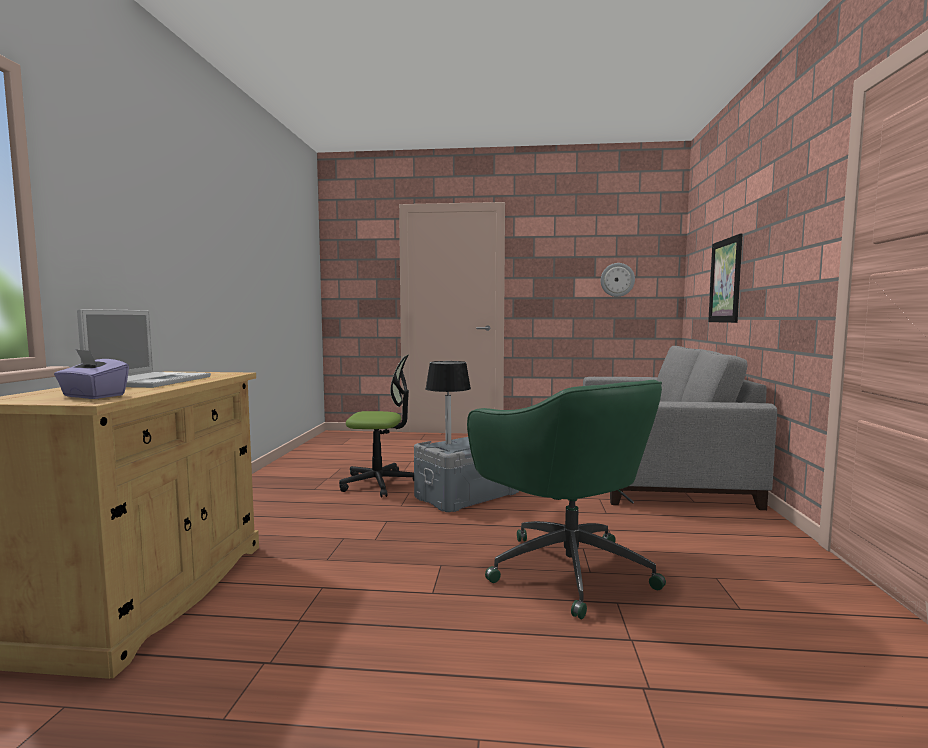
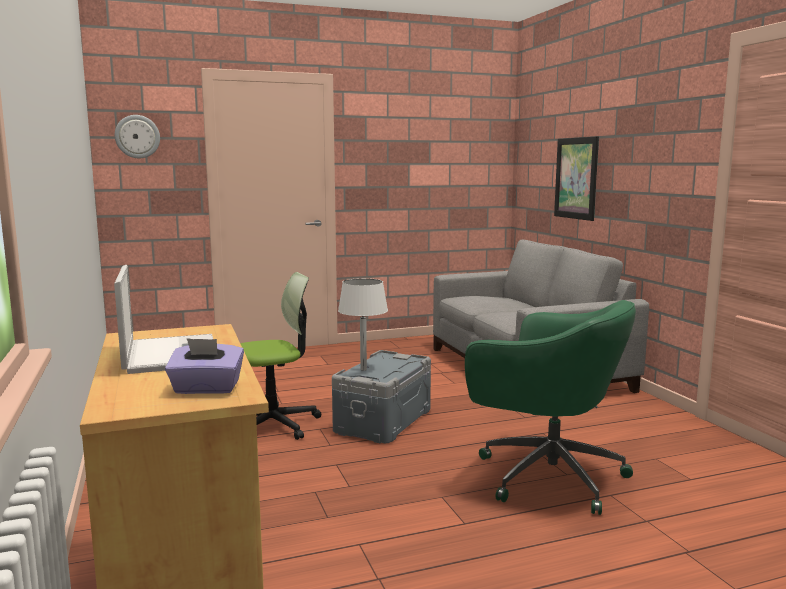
camera: 25 degrees left, 5 degrees up
black table lamp [425,361,471,444] -> white table lamp [338,278,388,371]
wall clock [601,263,635,297] -> wall clock moved to [115,115,160,158]

